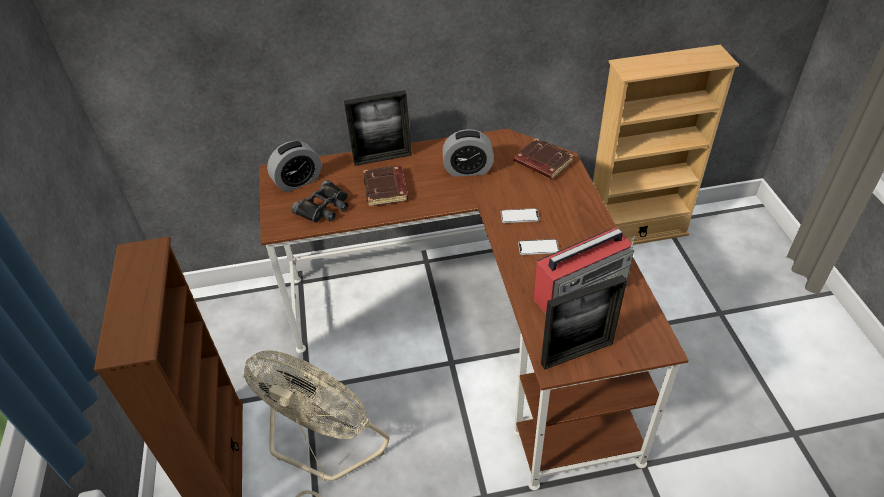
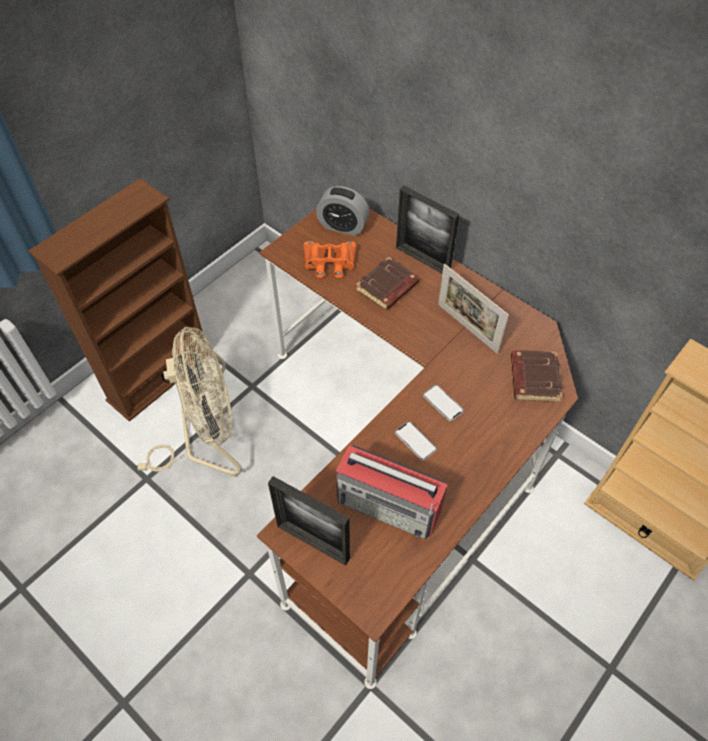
camera: 50 degrees right, 10 degrees up
black binoculars [291,180,348,223] -> orange binoculars [303,241,357,278]
alarm clock [442,129,494,177] -> picture frame [438,264,509,354]

